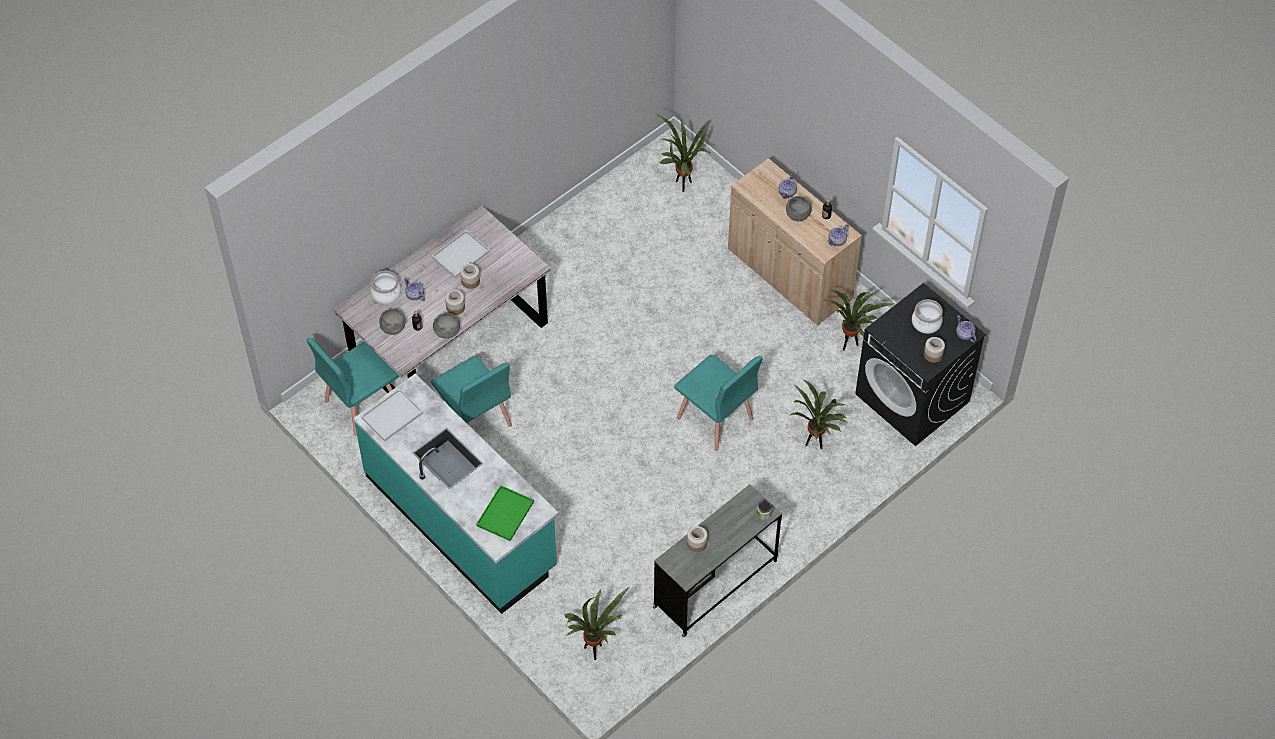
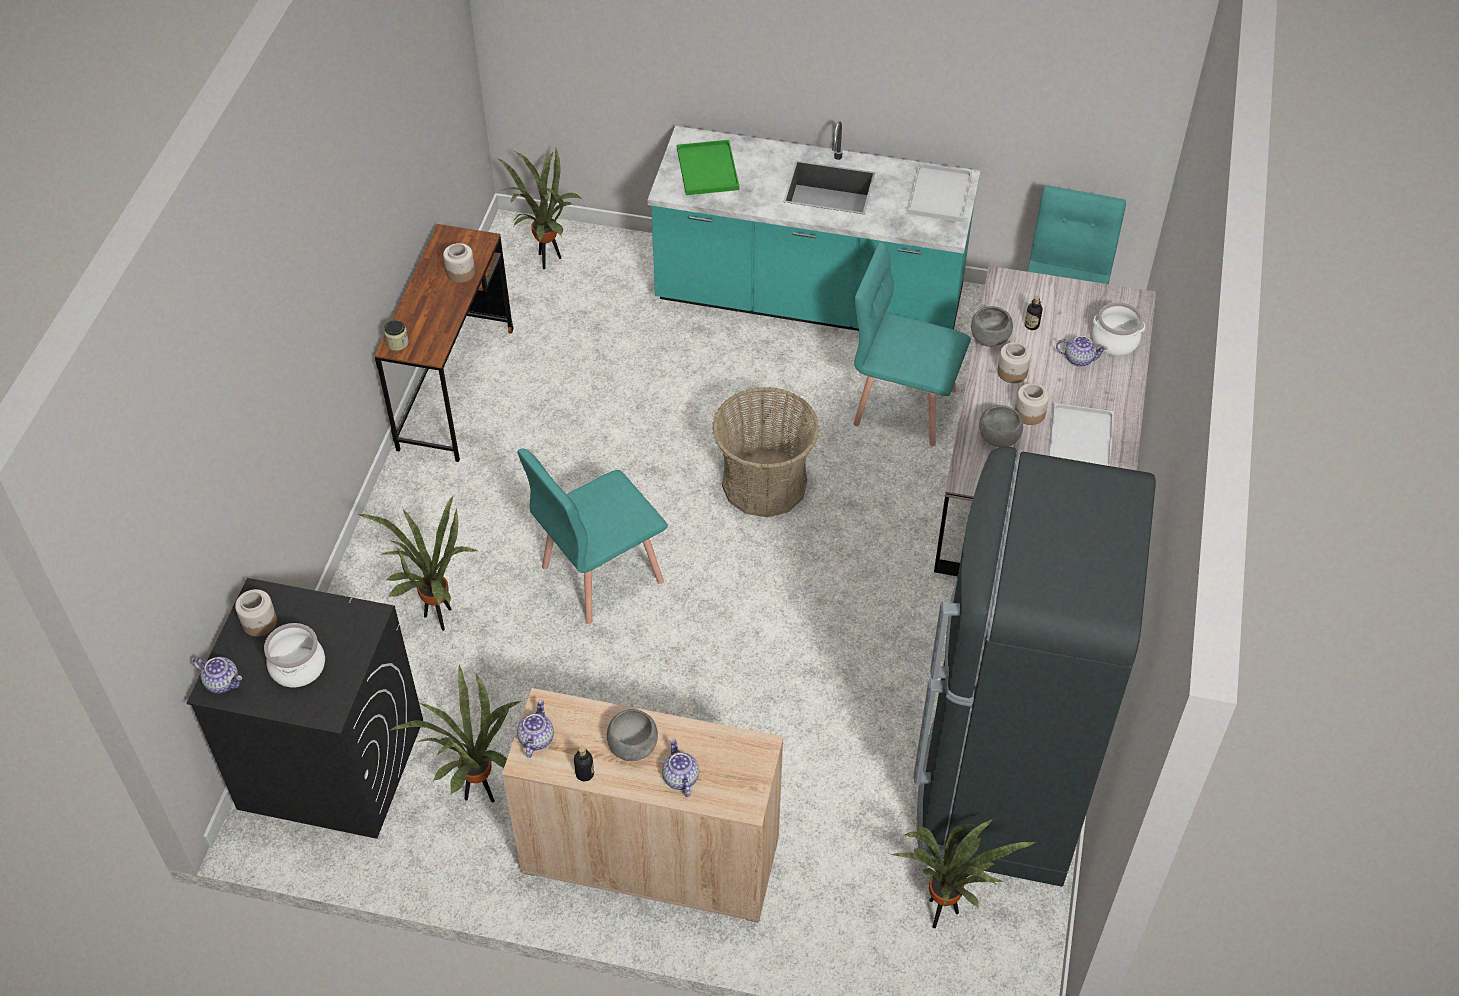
camera: 145 degrees right, 5 degrees down
grey bowl [379,308,406,335] -> grey bowl moved to [979,405,1023,447]
grey desk [653,484,782,637] -> brown desk [375,224,513,462]
turquoise chair [674,355,763,451] -> turquoise chair turned 45 degrees counterclockwise [517,449,668,624]
none -> basket [712,387,820,517]
none -> black fridge [914,446,1156,886]

